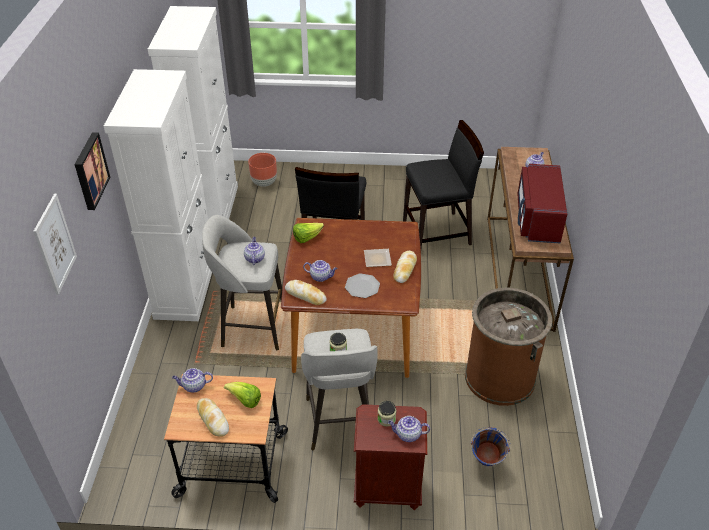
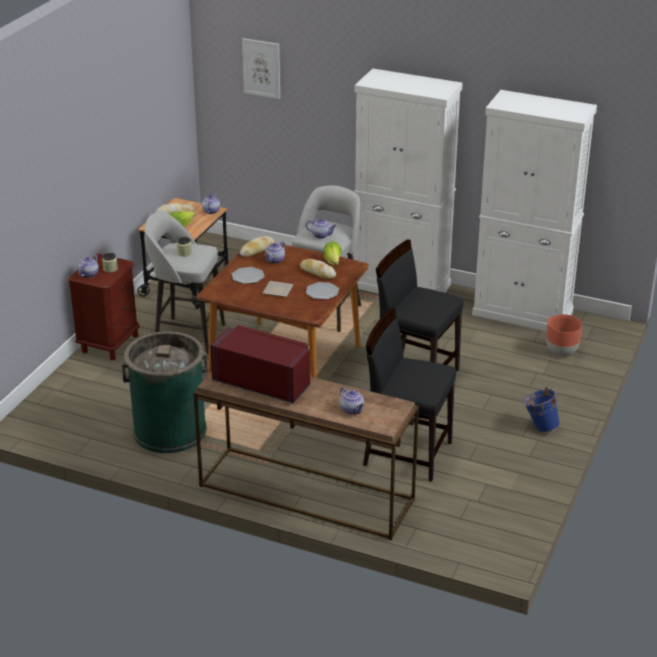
camera: 110 degrees right, 10 degrees down
picture [74,132,110,210] -> none
bread [393,251,417,283] -> bread moved to [300,259,336,279]
black chair [403,120,484,248] -> black chair turned 105 degrees clockwise [363,308,456,482]
brown trash can [465,288,552,406] -> green trash can [121,331,208,453]
blue bucket [471,427,510,467] -> blue bucket moved to [523,387,560,433]
none -> plate [306,282,339,299]

